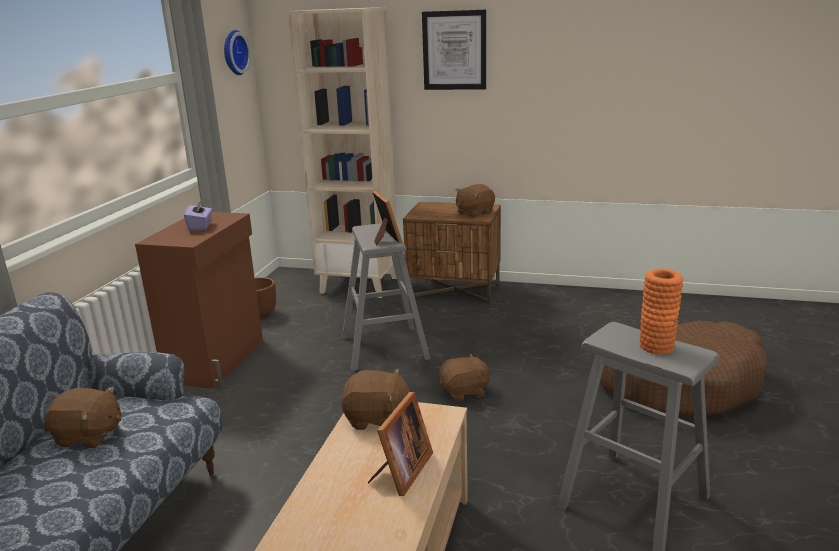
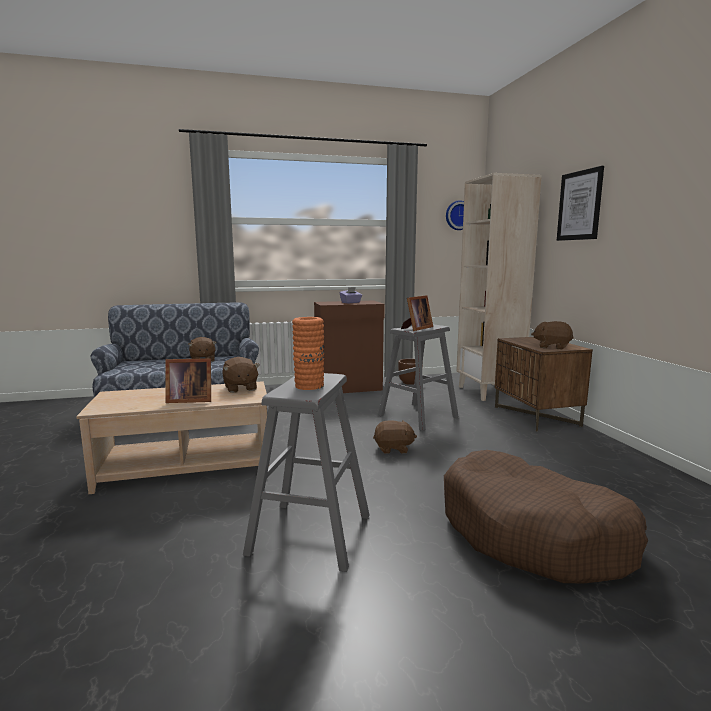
camera: 60 degrees right, 10 degrees down
brown plush toy [439,354,492,402] -> brown plush toy turned 45 degrees counterclockwise [373,420,417,454]

